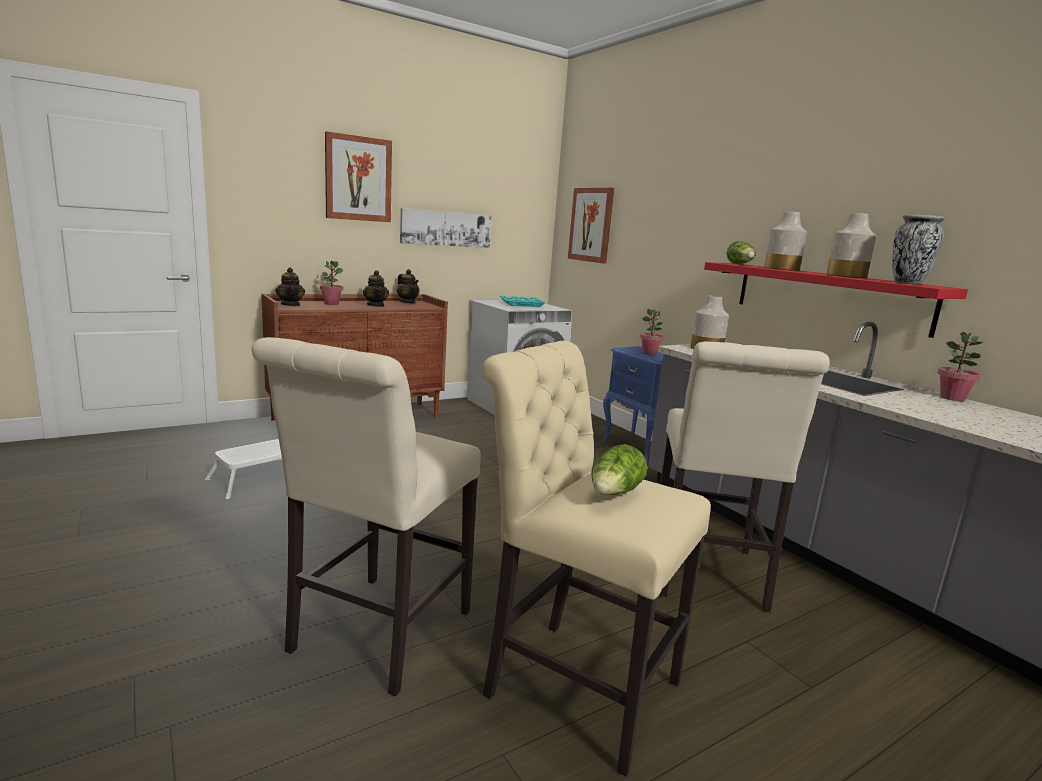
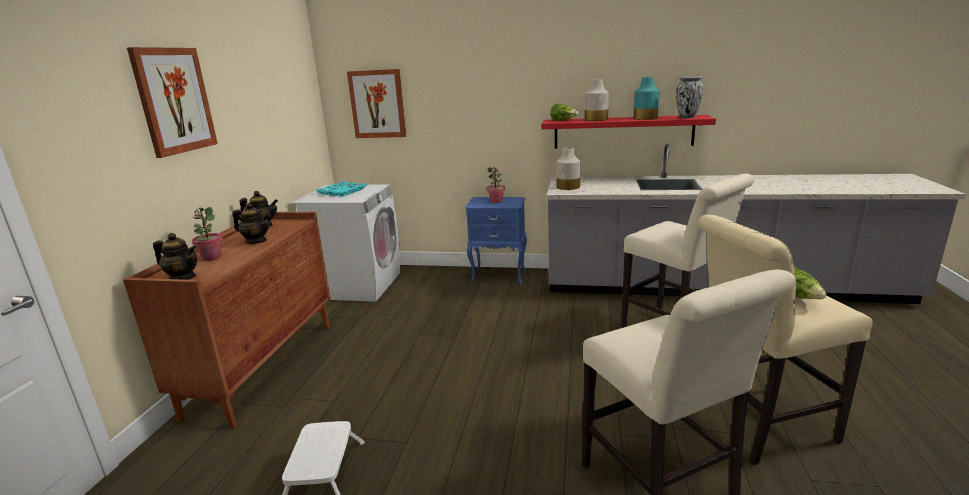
camera: 45 degrees left, 5 degrees up
picture [400,208,492,248] -> none
beige vase [826,213,876,279] -> turquoise vase [633,77,660,120]
potted plant [938,332,983,401] -> none

